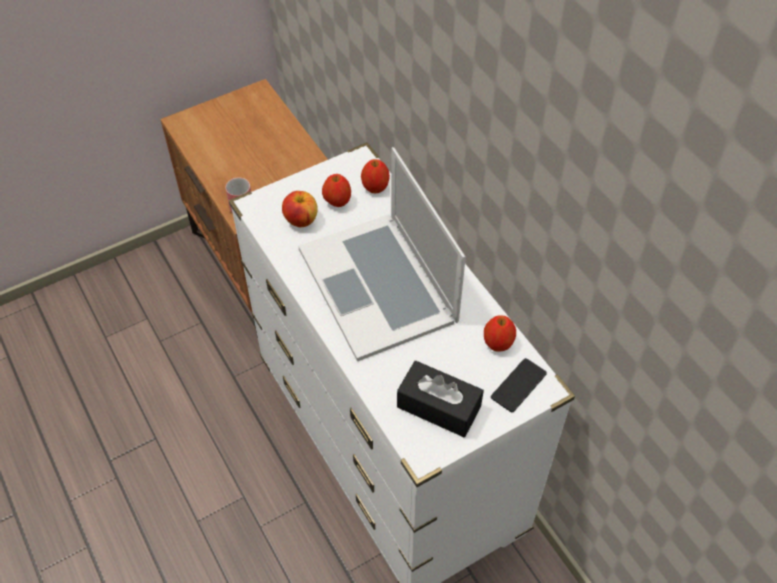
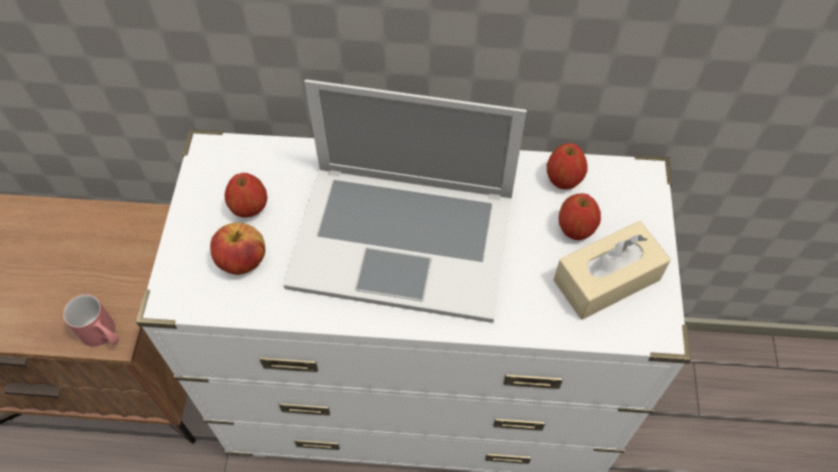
camera: 55 degrees left, 5 degrees up
apple [361,159,390,194] -> apple moved to [558,193,601,240]
black tissue box [397,361,484,437] -> beige tissue box [554,221,671,320]
phone [491,358,547,412] -> none

